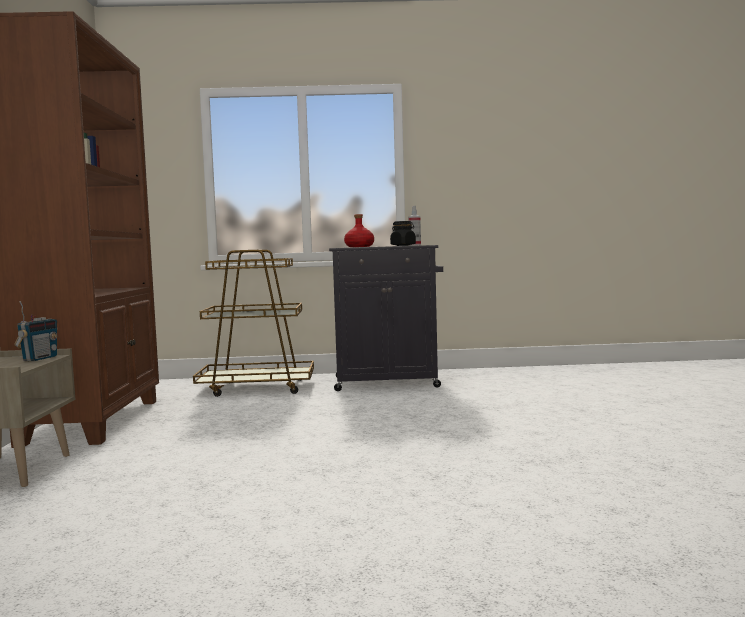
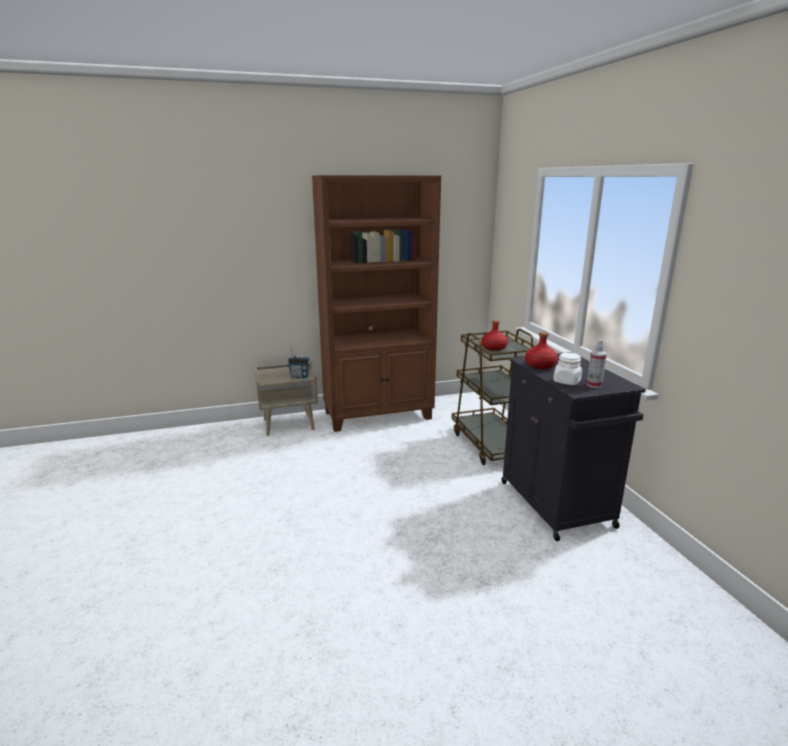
camera: 75 degrees right, 15 degrees up
black jar [390,221,416,246] -> white jar [553,353,582,385]
none -> red bottle [481,320,508,351]

